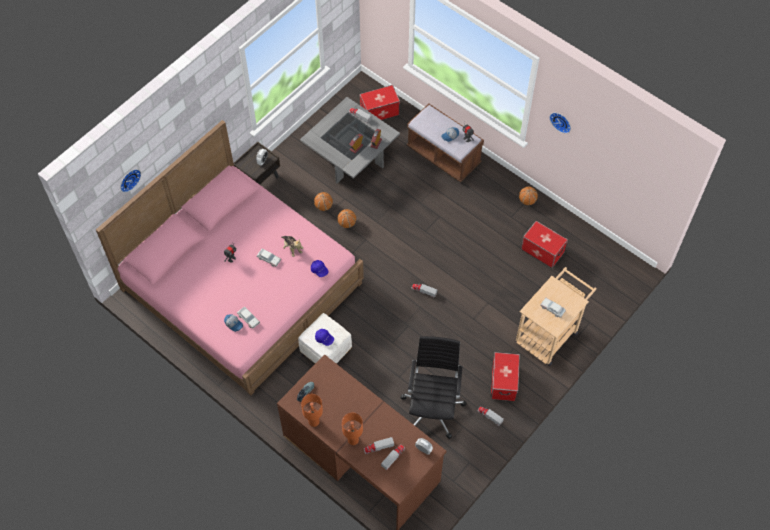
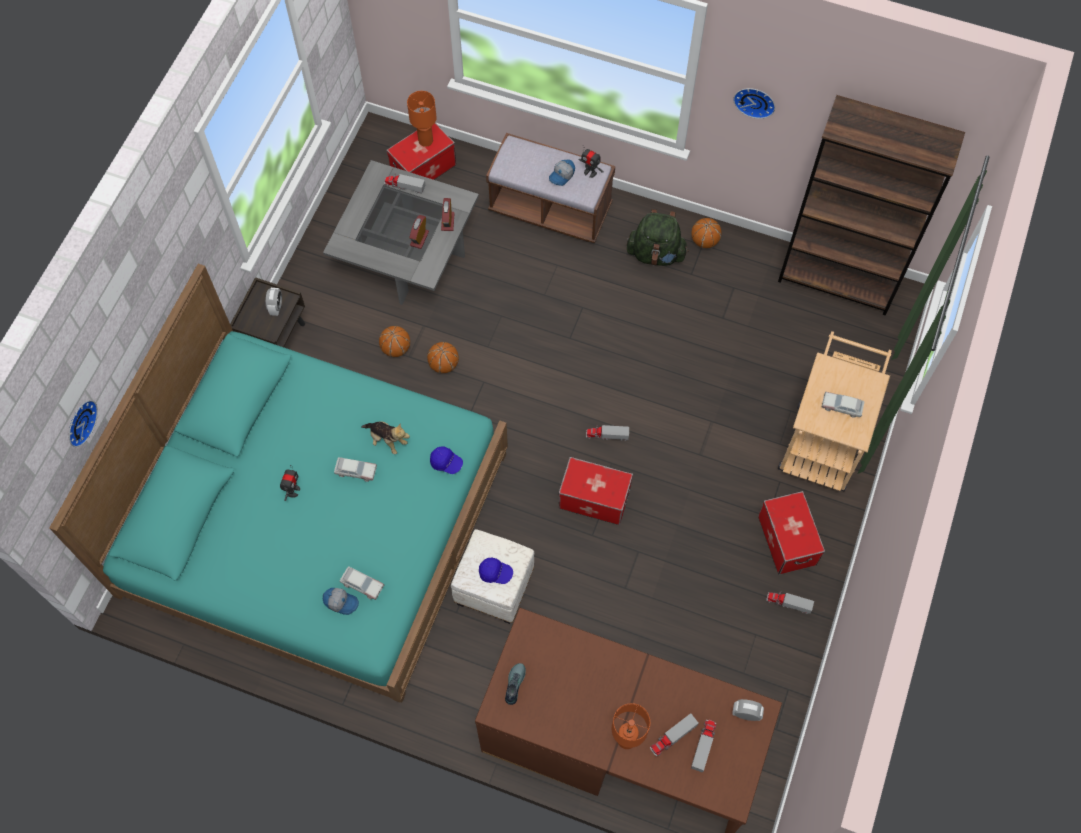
camera: 20 degrees left, 5 degrees up
pink bed [96,120,364,395] -> turquoise bed [49,264,508,702]
orange table lamp [301,394,323,427] -> orange table lamp moved to [407,91,437,147]
black office chair [401,336,467,439] -> none
storage box [521,221,568,268] -> storage box moved to [559,457,633,525]
none -> green backpack [627,209,689,266]
none -> brown bookcase [778,95,965,316]

